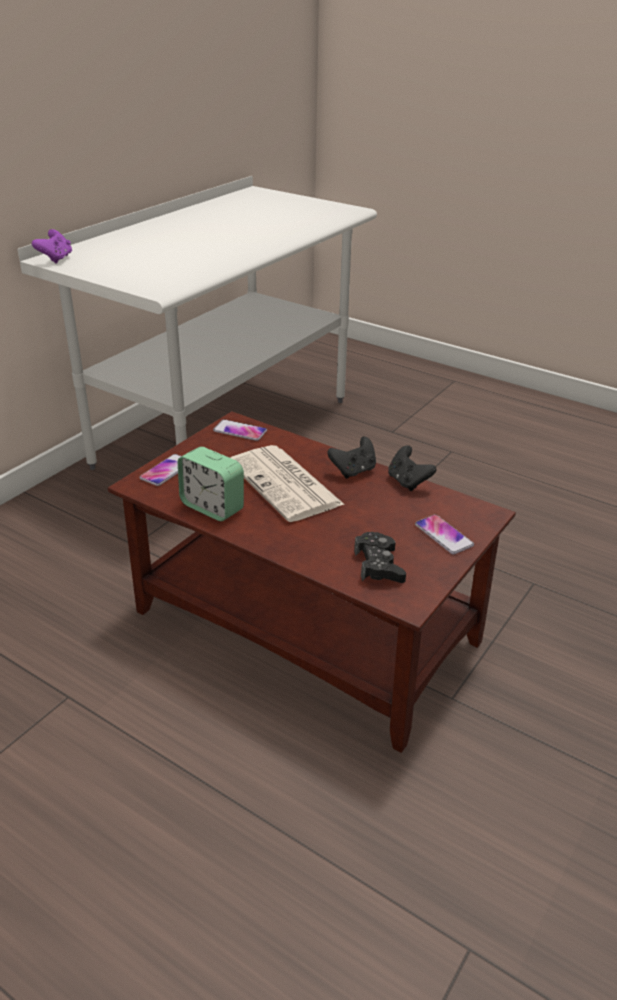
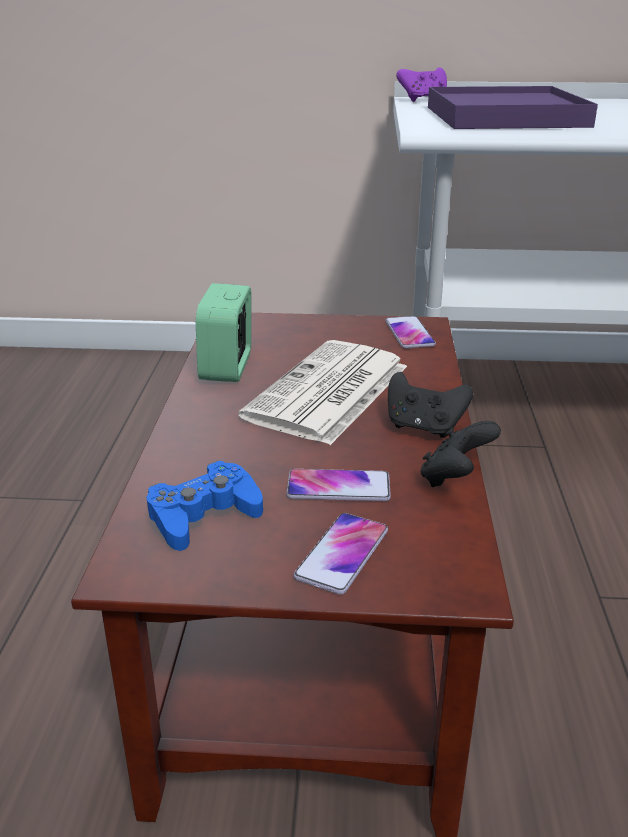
camera: 60 degrees right, 5 degrees down
phone [139,454,181,486] -> phone moved to [286,469,391,501]
black game controller [354,532,406,583] -> blue game controller [147,461,263,551]
none -> purple tray [428,86,598,129]

